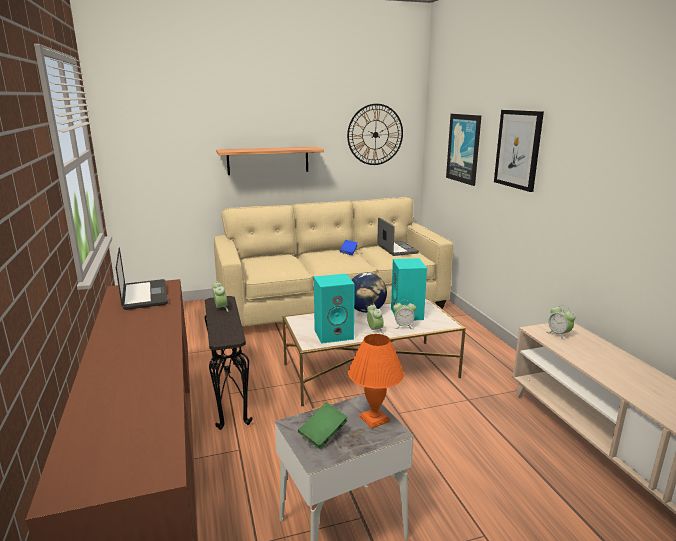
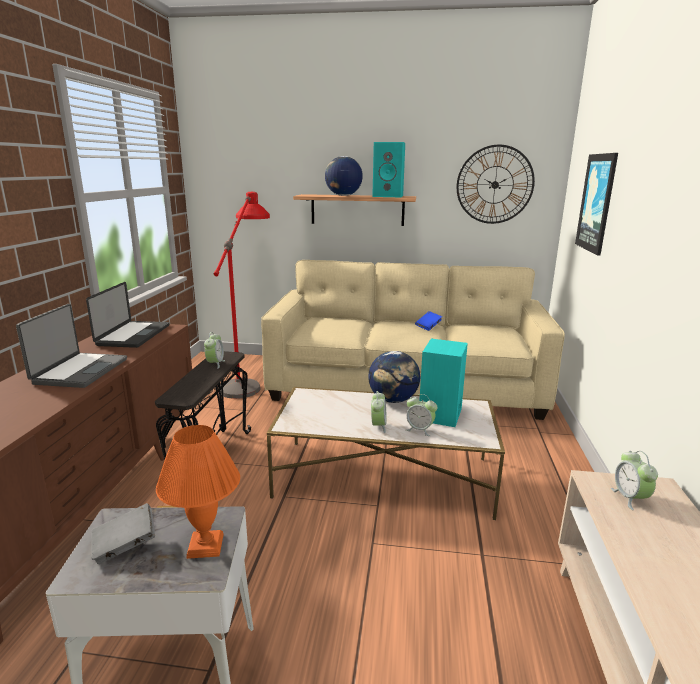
camera: 25 degrees right, 0 degrees up
green book [298,402,347,449] -> grey book [92,503,155,564]
turquoise speaker [314,274,355,344] -> turquoise speaker moved to [372,142,405,197]
laptop [377,217,419,256] -> laptop moved to [16,304,127,388]
picture [494,110,544,192] -> none
none -> red floor lamp [214,192,270,399]
none -> globe [325,156,363,196]

